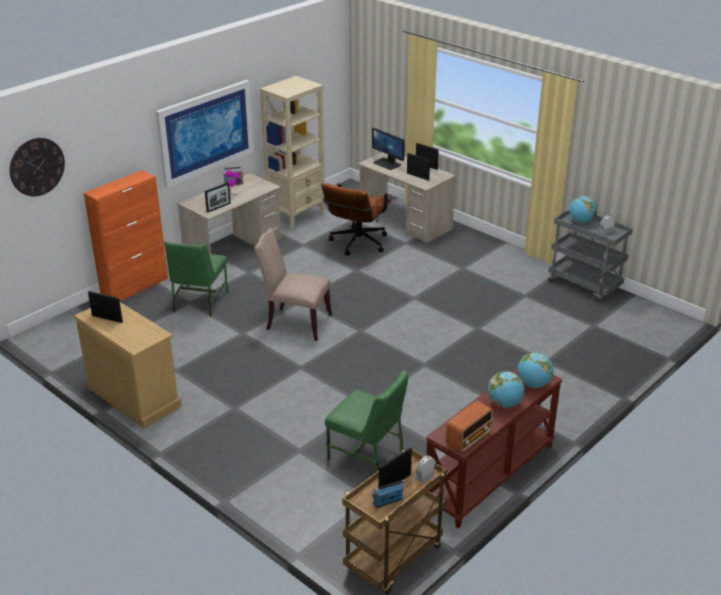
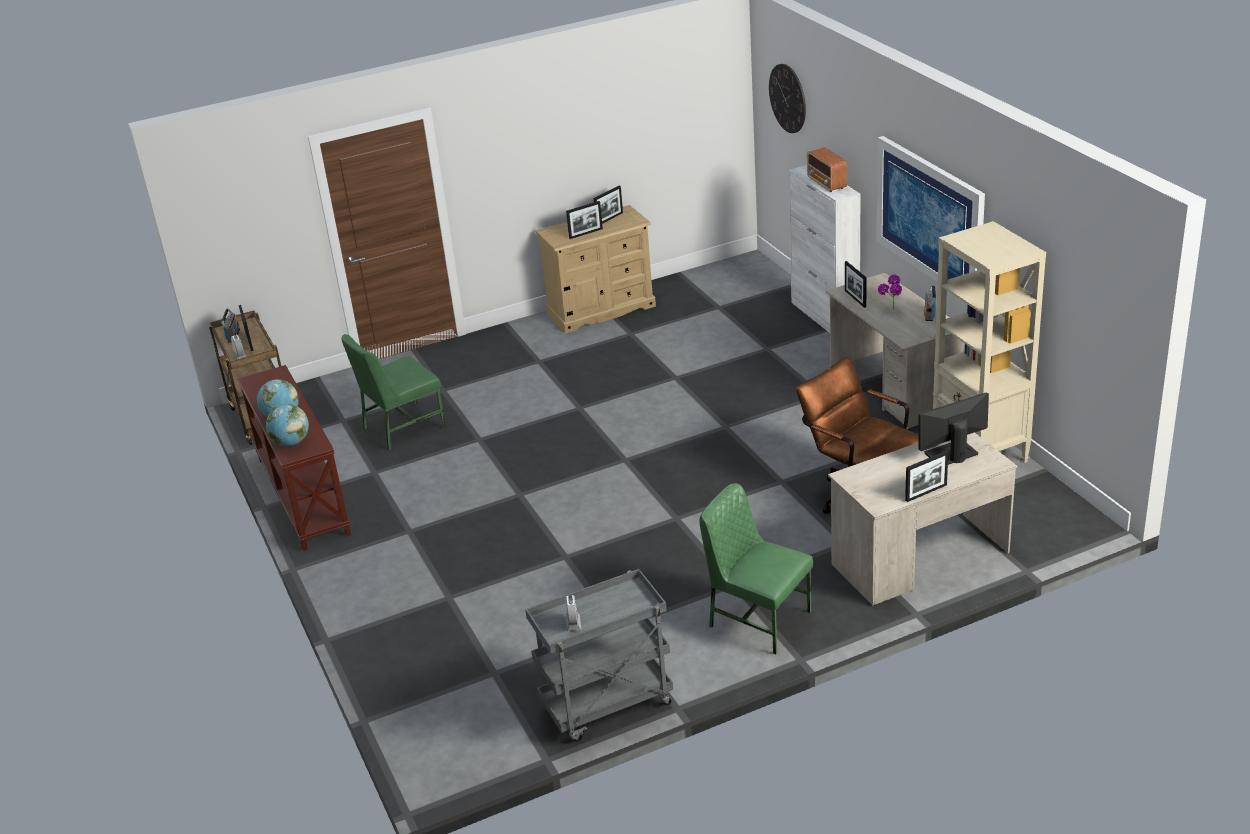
camera: 115 degrees right, 0 degrees up
orange cabinet [84,170,168,301] -> white cabinet [789,165,861,333]
green chair [164,241,228,317] -> green chair moved to [699,483,813,654]
beige chair [255,228,332,341] -> none
picture frame [407,153,430,181] -> picture frame moved to [566,201,603,239]
radio [446,401,493,452] -> radio moved to [807,147,847,192]
globe [569,196,597,223] -> none

